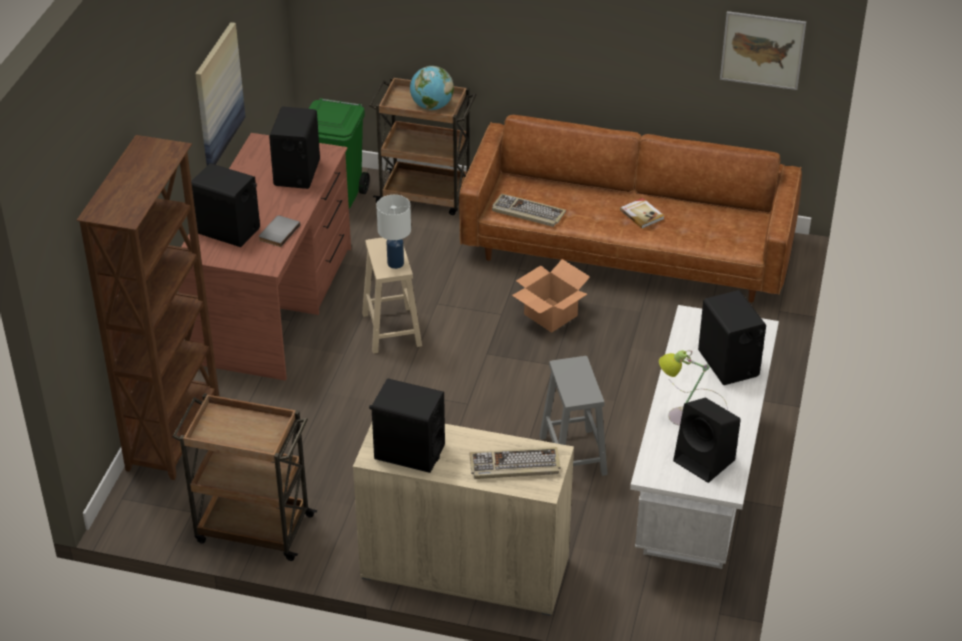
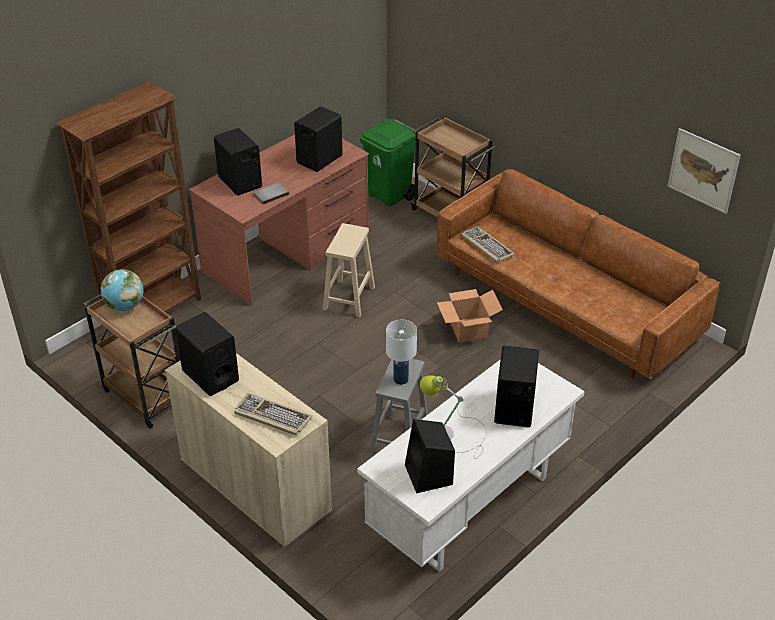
camera: 30 degrees right, 0 degrees up
picture [195,22,245,165] -> none
white table lamp [376,195,411,269] -> white table lamp moved to [386,320,417,385]
globe [410,66,454,110] -> globe moved to [101,269,143,311]
book [620,198,664,229] -> none

